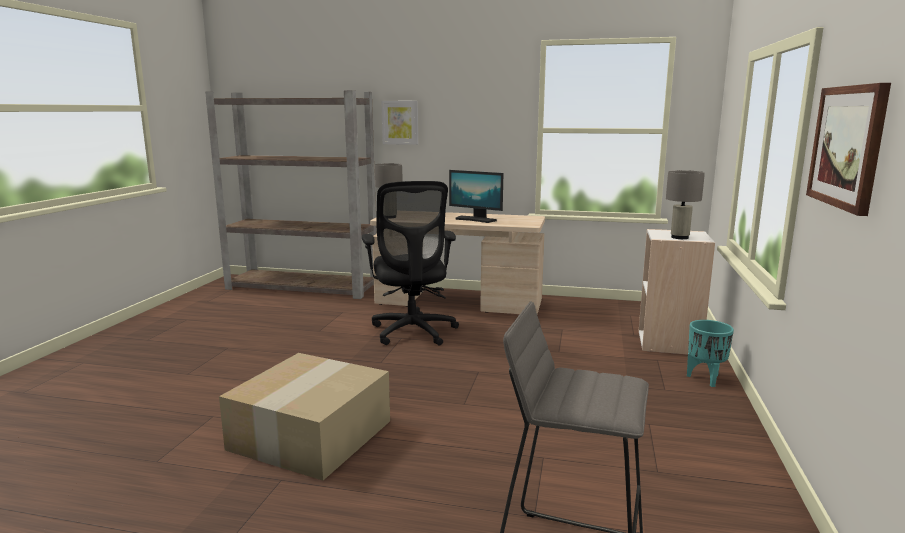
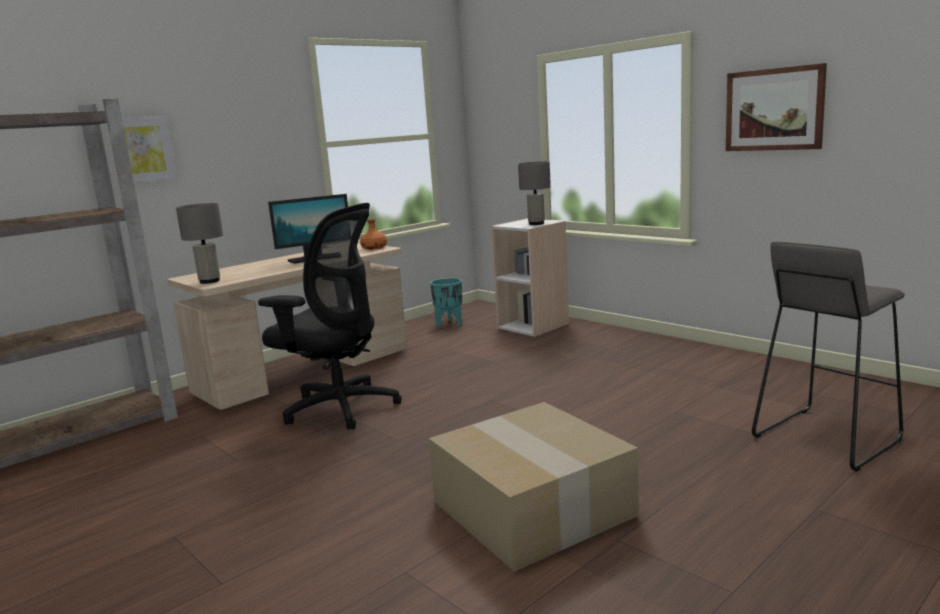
camera: 55 degrees left, 0 degrees up
turquoise planter [687,320,734,387] -> turquoise planter moved to [430,278,462,327]
none -> orange bottle [360,219,387,250]

